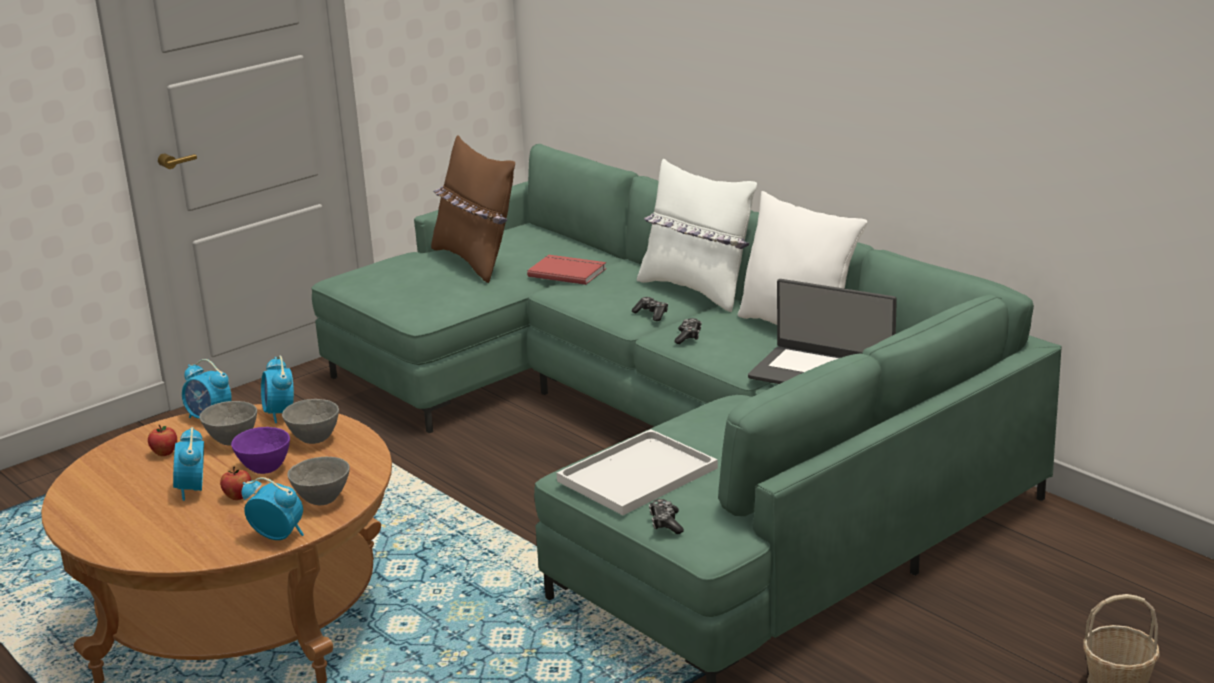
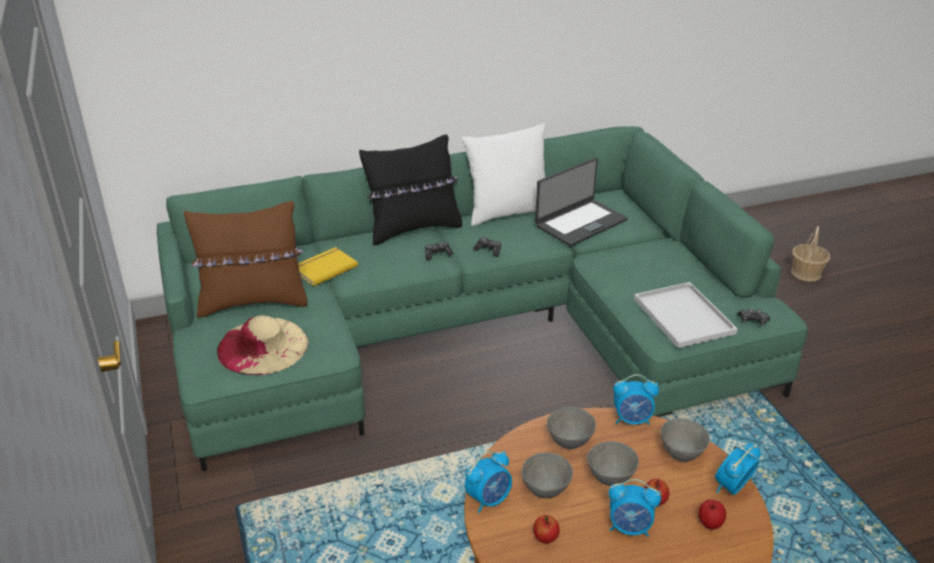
camera: 70 degrees left, 10 degrees up
purple bowl [231,427,290,474] -> grey bowl [587,441,639,486]
alarm clock [261,356,294,423] -> alarm clock moved to [613,374,659,425]
red book [527,255,606,285] -> yellow book [298,247,358,286]
white pillow [637,159,757,312] -> black pillow [359,134,462,246]
none -> beige hat [217,315,308,375]
none -> apple [698,500,726,530]

